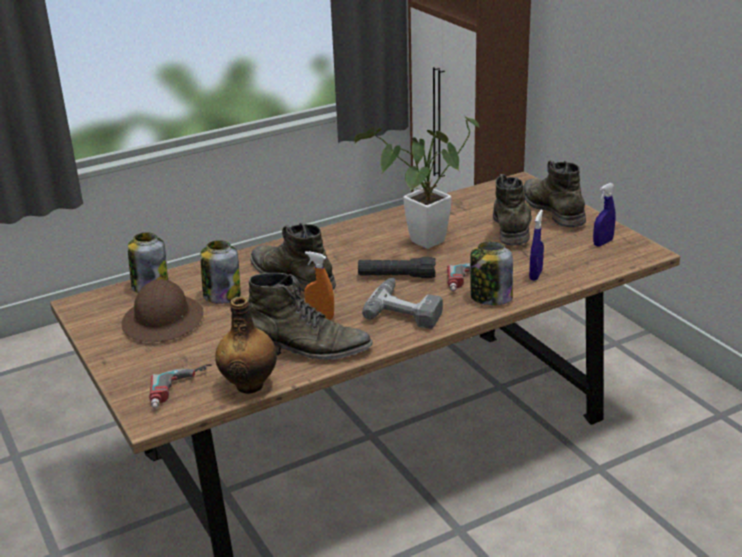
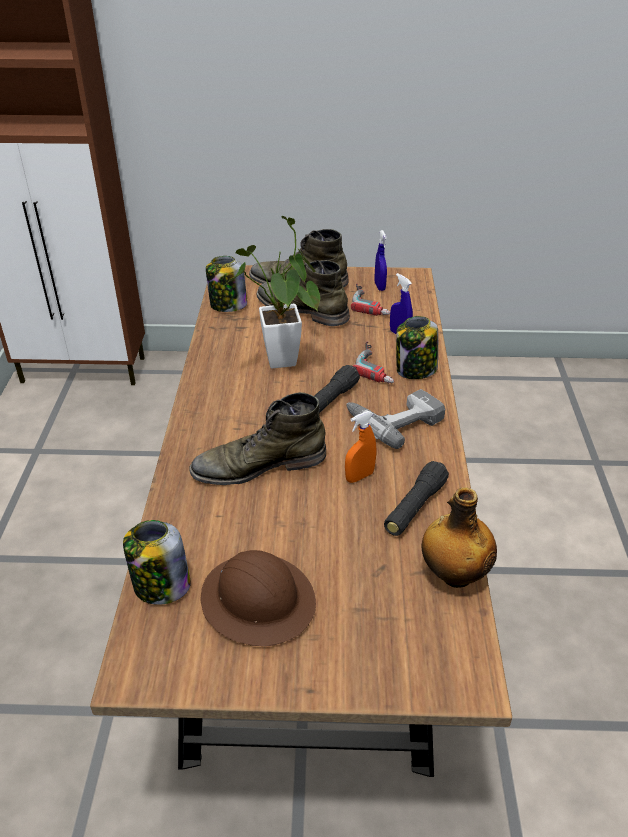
camera: 60 degrees left, 10 degrees up
power drill [149,364,212,409] -> power drill moved to [351,283,390,316]
jar [200,240,241,304] -> jar moved to [206,256,247,312]
green boot [249,273,373,360] -> black flashlight [384,461,449,536]

